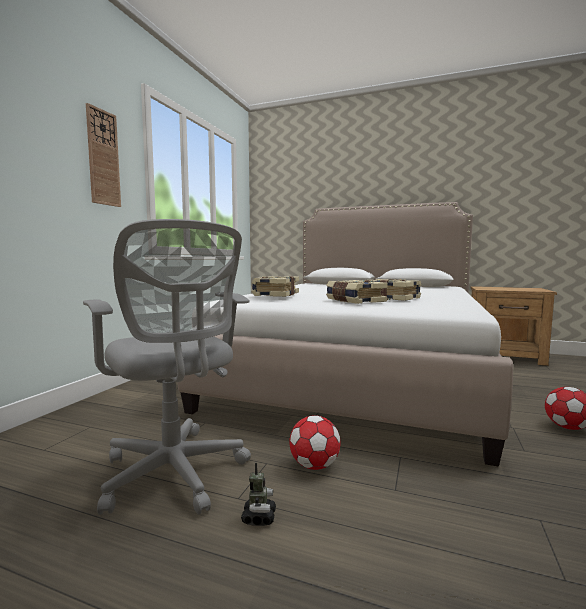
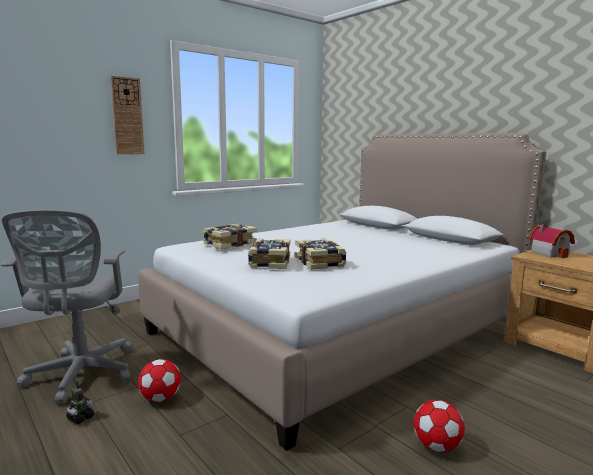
camera: 30 degrees right, 5 degrees up
none -> toy house [529,224,575,258]

